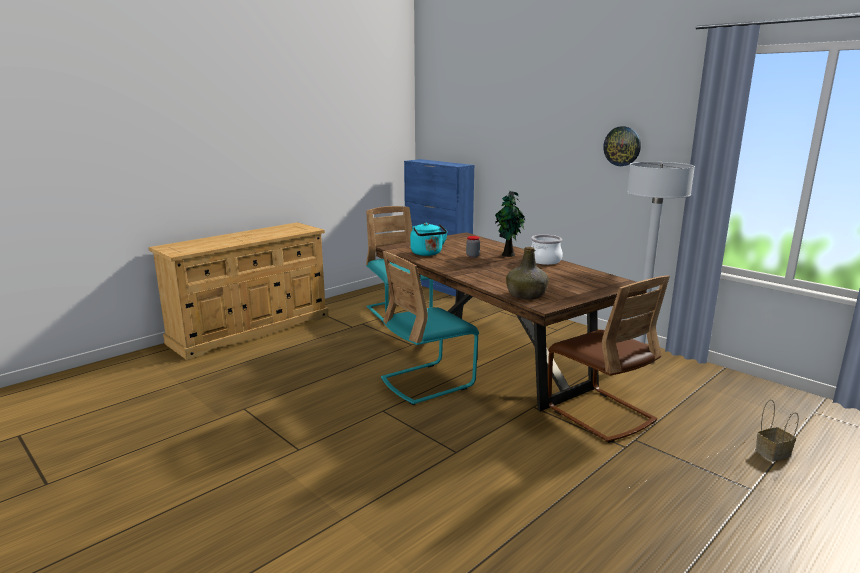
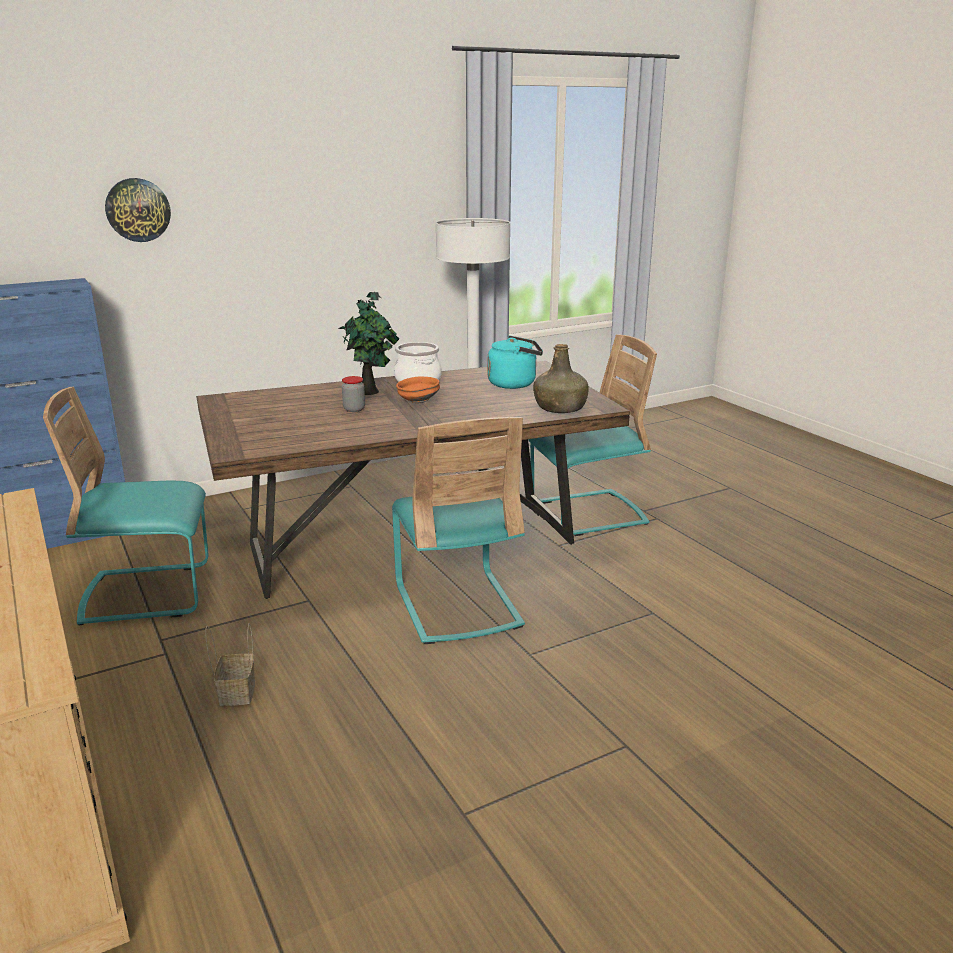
camera: 75 degrees left, 5 degrees up
turquoise kettle [410,223,447,256] -> turquoise kettle moved to [487,336,543,389]
brown chair [548,275,670,443] -> turquoise chair [529,334,657,536]
wall clock [604,126,641,166] -> wall clock moved to [105,178,171,242]
basket [755,399,799,461] -> basket moved to [205,623,255,706]
none -> orange bowl [396,377,440,403]

